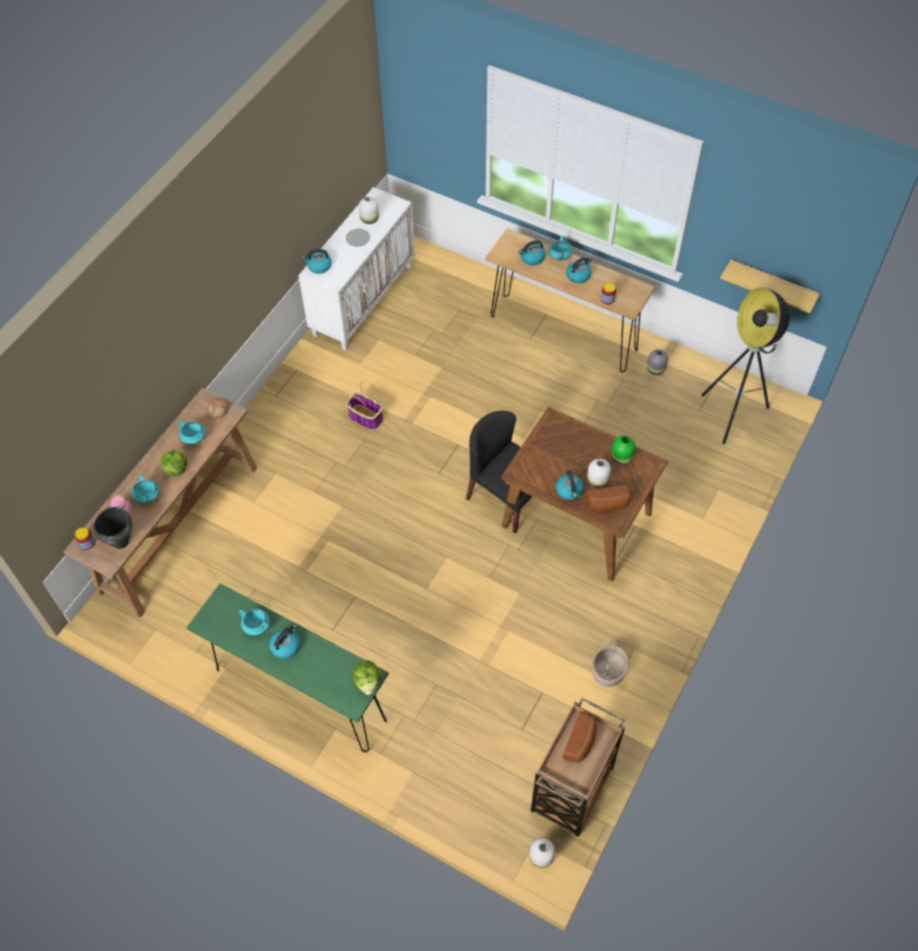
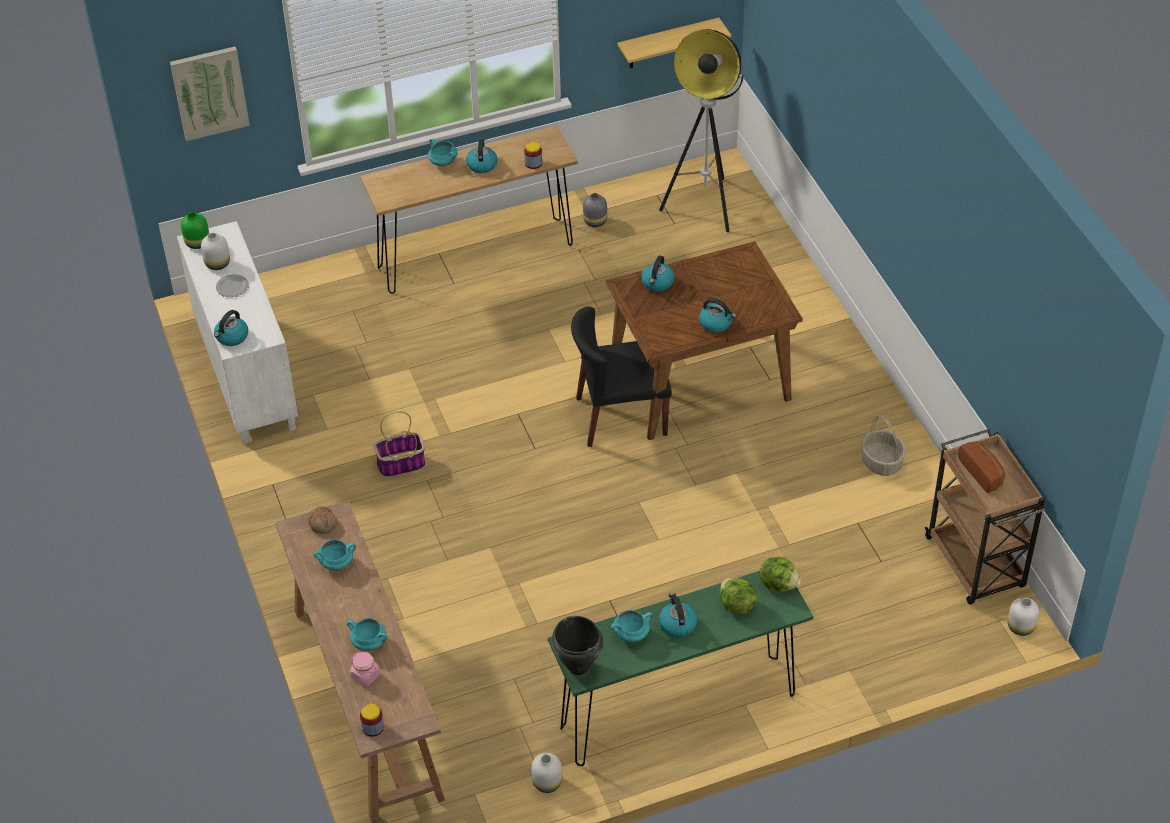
camera: 50 degrees left, 10 degrees down
black cooking pot [94,507,132,549] -> black cooking pot moved to [552,616,603,675]
lettuce [161,448,187,477] -> lettuce moved to [720,578,757,614]
kettle [518,240,545,265] -> kettle moved to [641,255,675,291]
bread [586,485,631,511] -> none
white vase [587,459,611,488] -> white vase moved to [531,753,562,793]
green vase [612,436,636,465] -> green vase moved to [181,212,209,249]
none -> picture [170,47,250,141]

